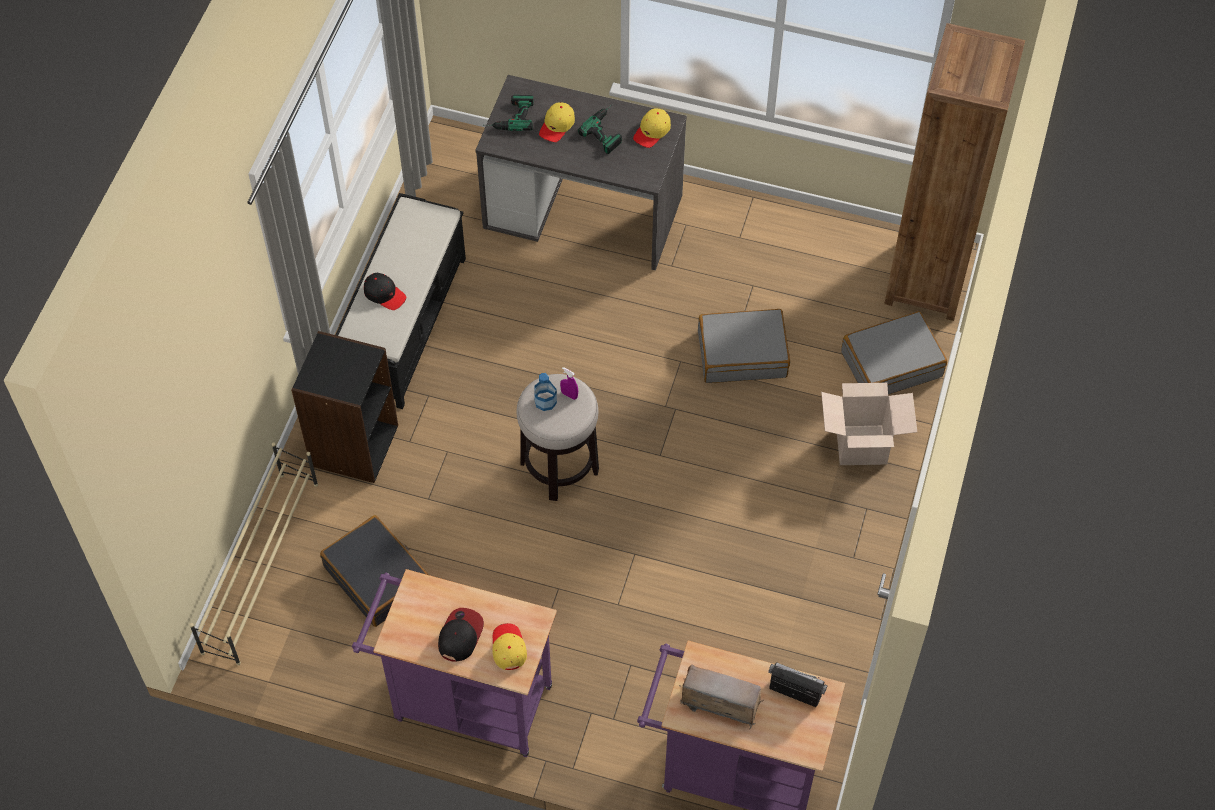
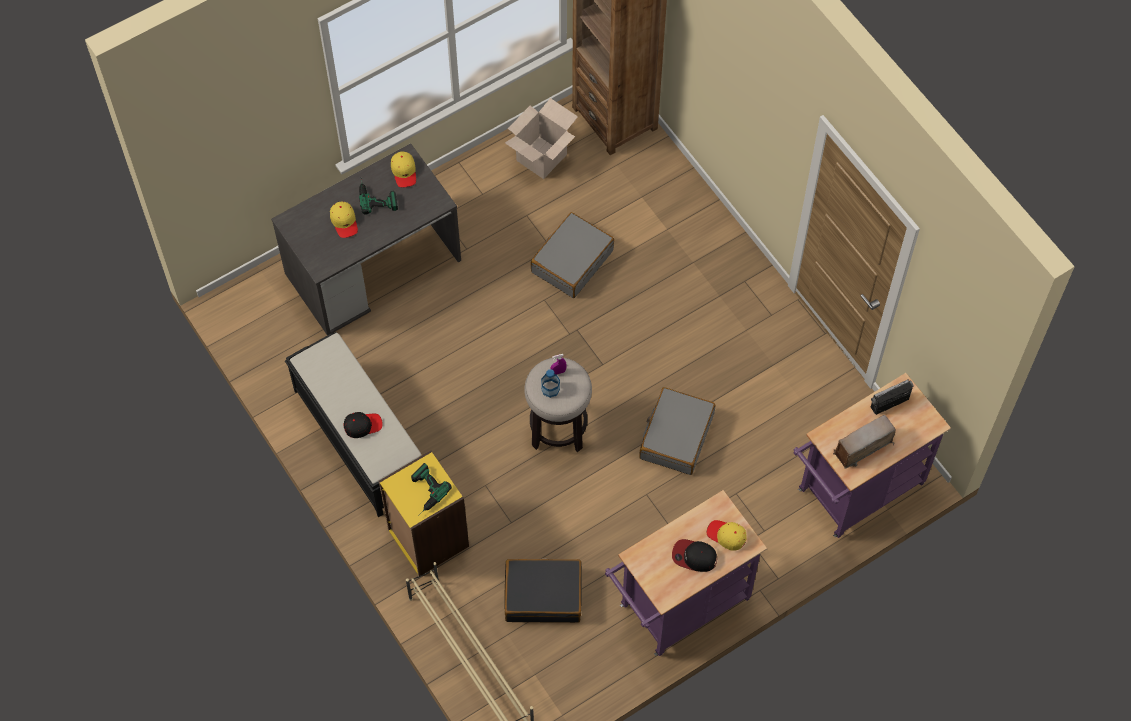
camera: 50 degrees left, 5 degrees up
black bookcase [291,331,398,483] -> yellow bookcase [379,450,469,576]
cap [438,608,484,662] -> cap turned 45 degrees counterclockwise [672,539,717,572]
power drill [489,95,534,131] -> power drill moved to [411,463,452,516]
cardboard box [821,383,917,465] -> cardboard box moved to [505,98,578,179]
grey suitcase [841,311,947,395] -> grey suitcase moved to [639,387,715,475]

